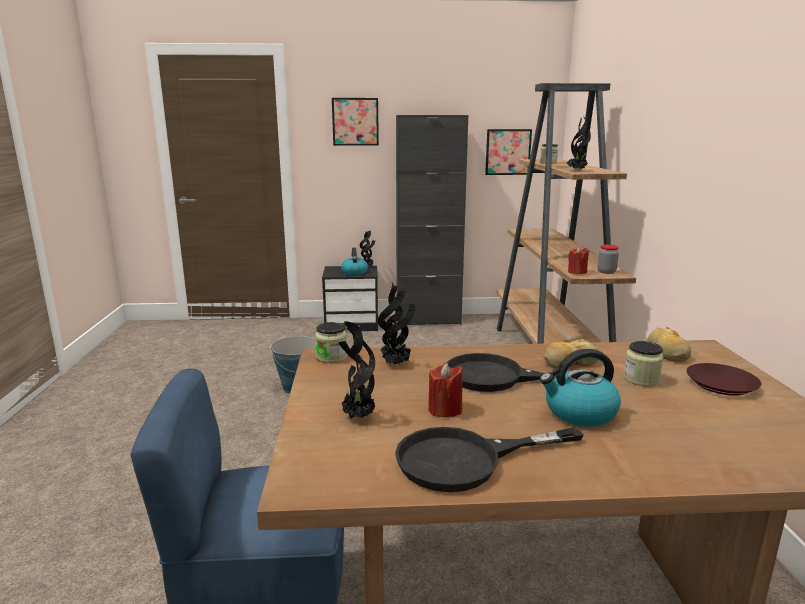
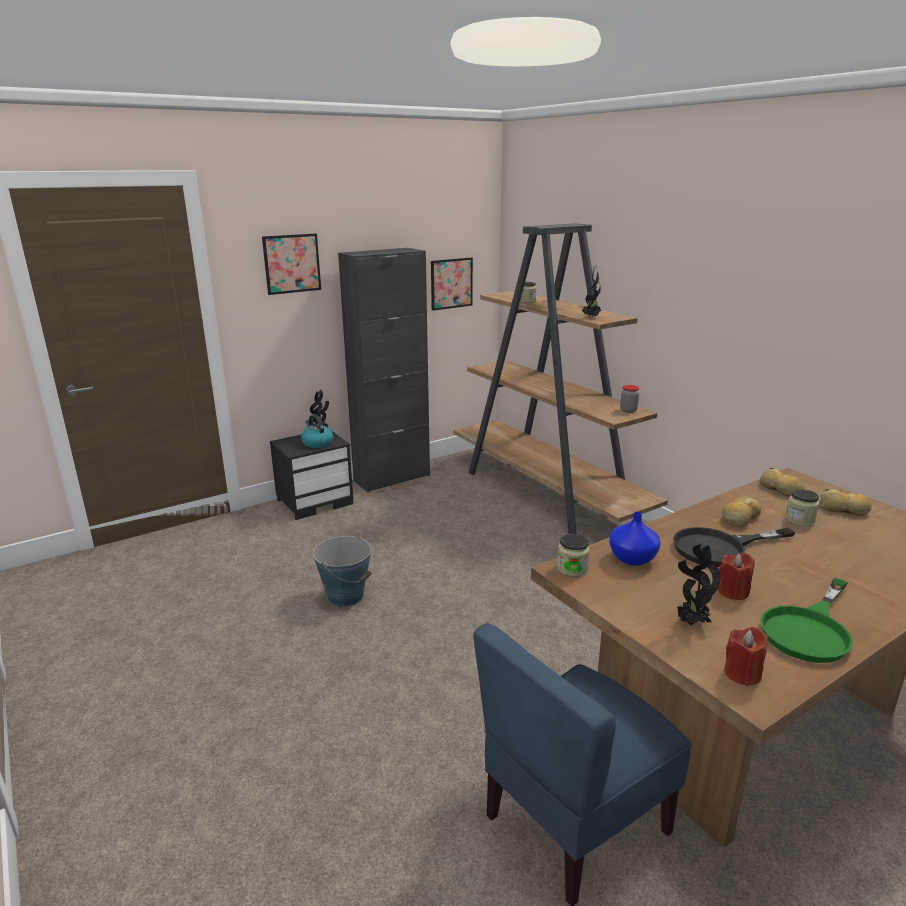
camera: 30 degrees left, 5 degrees up
potted plant [378,281,416,365] -> blue vase [609,512,661,566]
black frying pan [395,427,584,492] -> green frying pan [760,578,853,663]
kettle [540,349,621,427] -> none
red candle [568,246,589,274] -> red candle moved to [724,627,768,686]
brown plate [686,363,761,396] -> bread [819,489,872,516]

